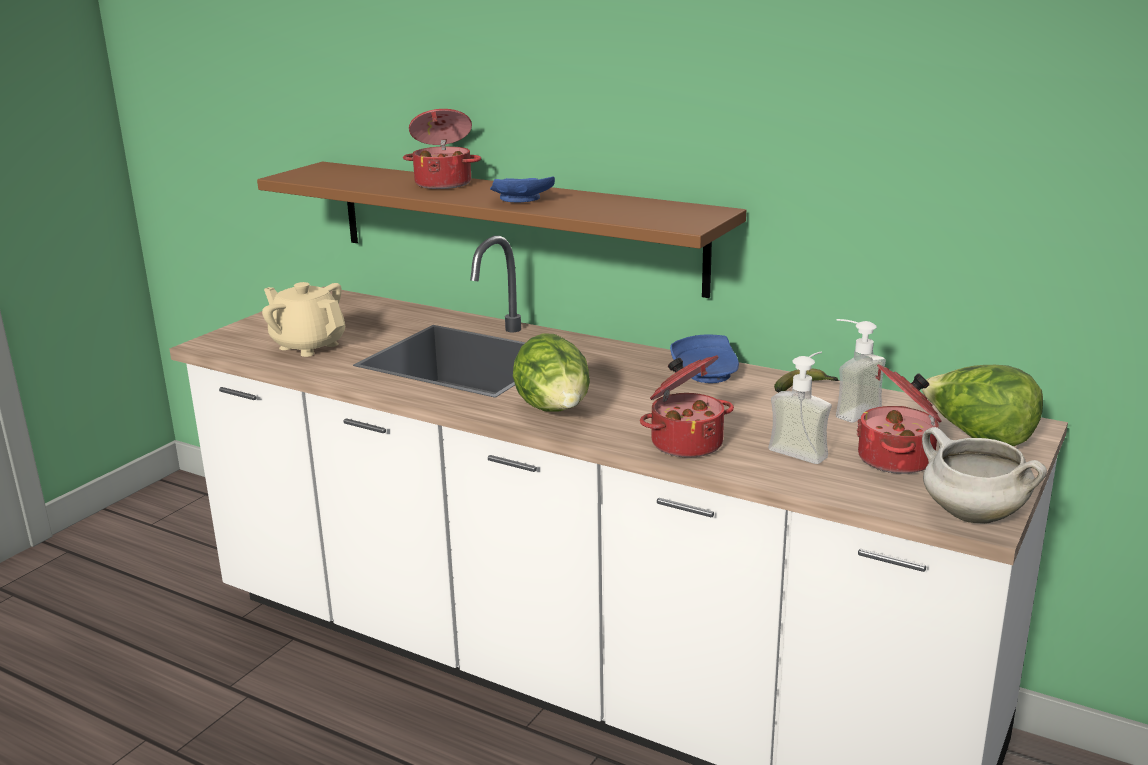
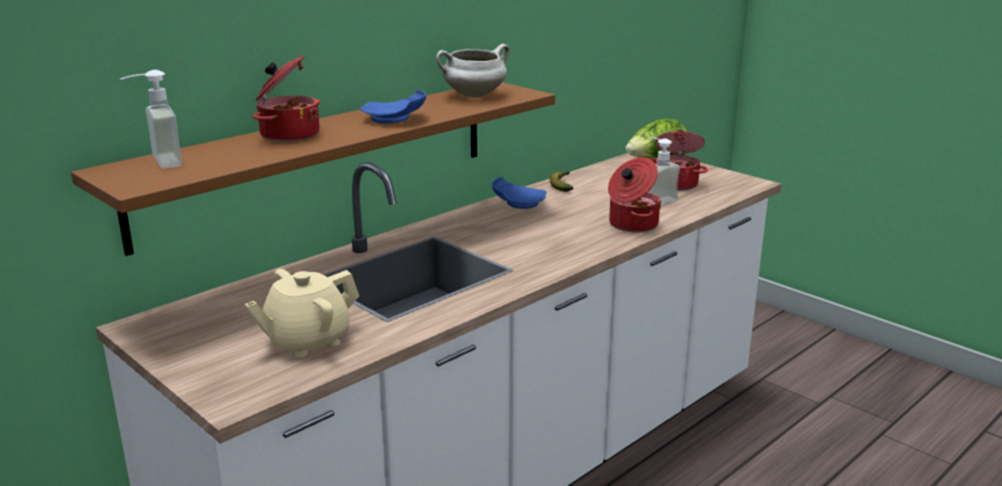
camera: 75 degrees left, 0 degrees up
lettuce [513,333,590,412] -> none
soap dispenser [836,319,886,422] -> soap dispenser moved to [120,70,182,169]
white cooking pot [922,427,1047,524] -> white cooking pot moved to [436,44,510,98]

